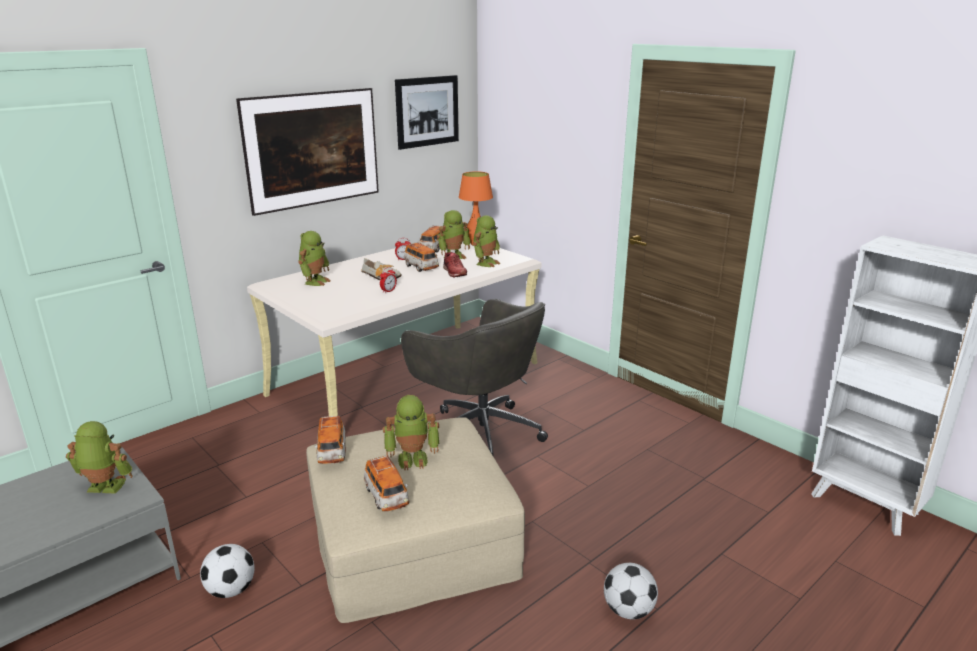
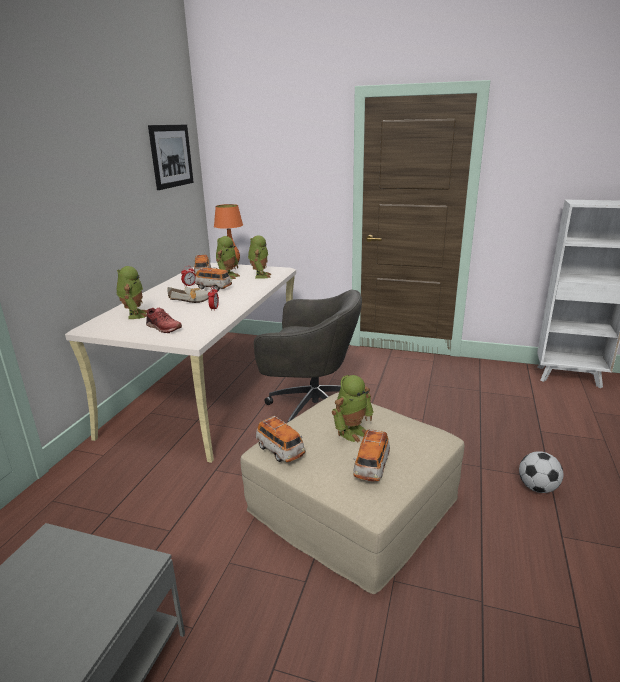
camera: 30 degrees left, 0 degrees up
toy robot [66,421,132,494] -> none
football [200,544,255,598] -> none
picture [236,88,379,216] -> none
toy car [364,456,409,511] -> toy car turned 75 degrees clockwise [353,429,390,481]
red shoe [443,252,467,278] -> red shoe moved to [146,308,182,333]

